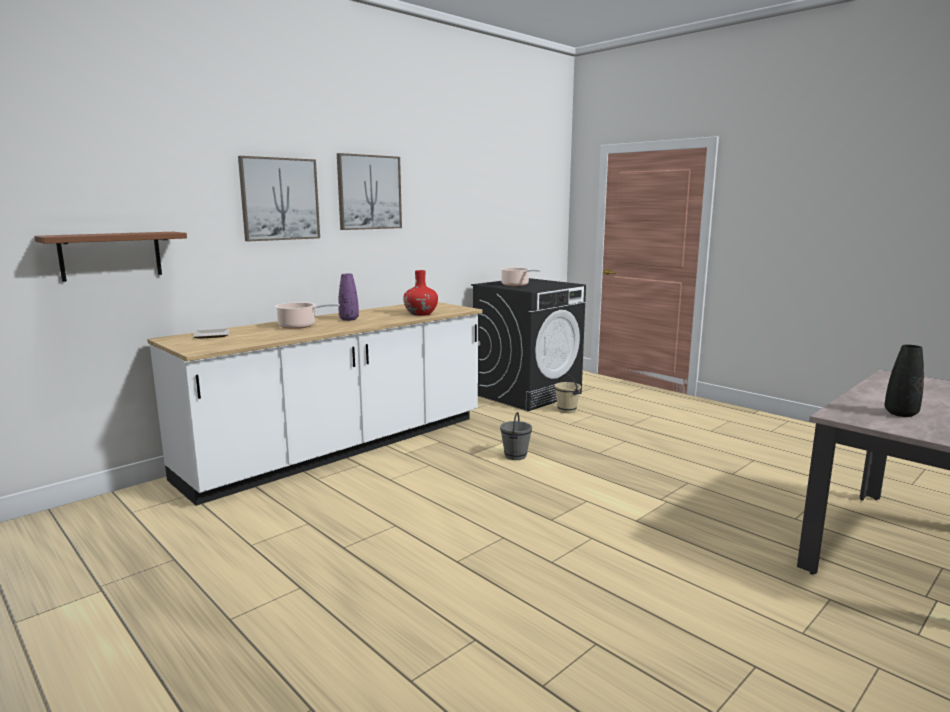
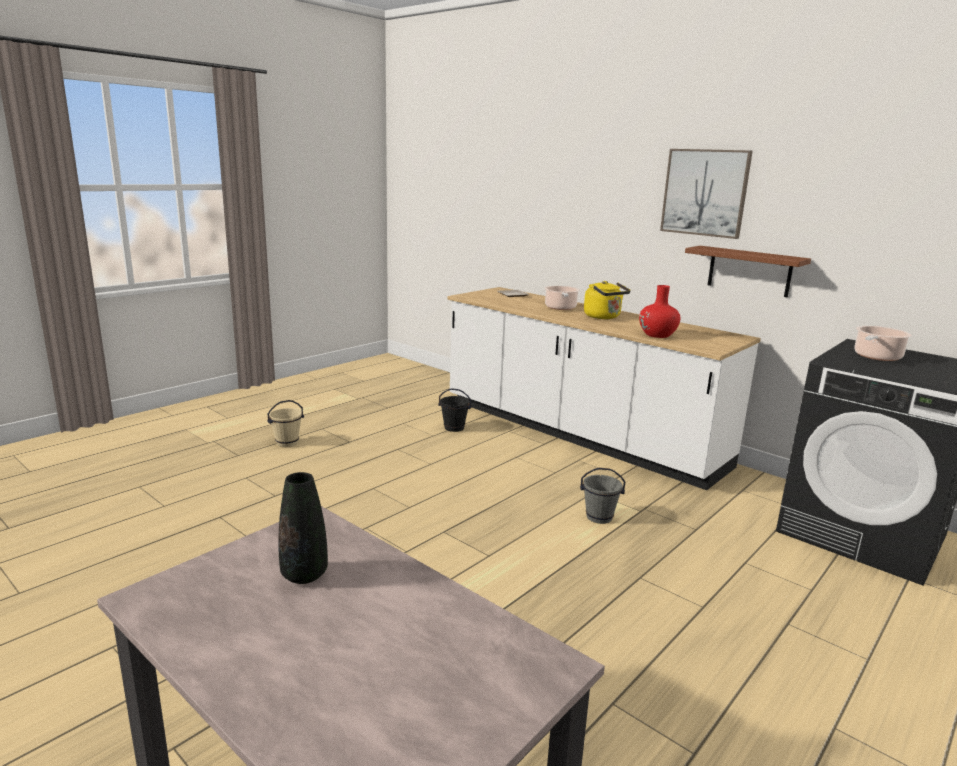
camera: 85 degrees right, 5 degrees up
brown shelf [34,232,187,282] -> brown shelf moved to [685,246,811,297]
picture [238,156,320,241] -> none
purple vase [338,274,359,321] -> yellow kettle [584,281,631,319]
beige bucket [555,374,581,413] -> beige bucket moved to [267,400,304,447]
none -> black bucket [438,388,472,432]

